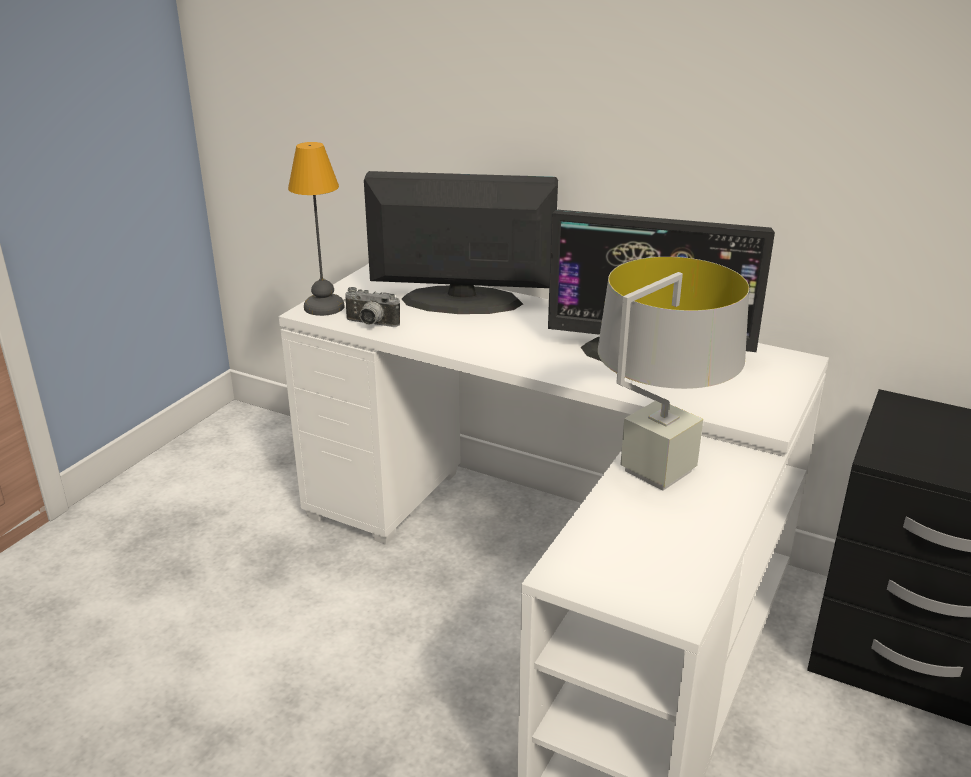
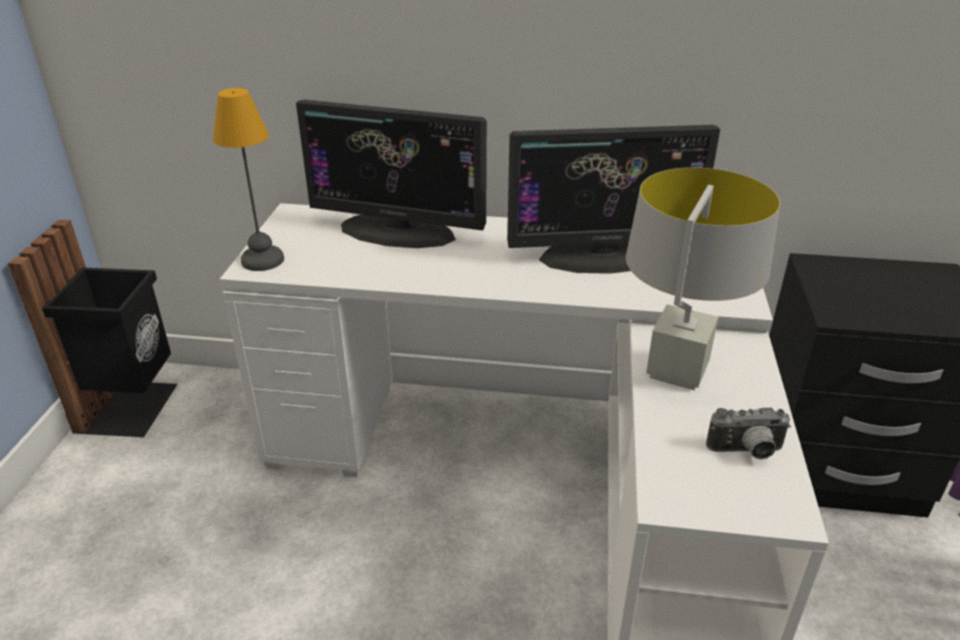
camera: 20 degrees left, 5 degrees up
camera [344,287,400,327] -> camera moved to [706,408,791,460]
monitor [364,171,558,314] -> monitor turned 150 degrees counterclockwise [296,100,487,248]
none -> black trash can [8,220,177,437]

